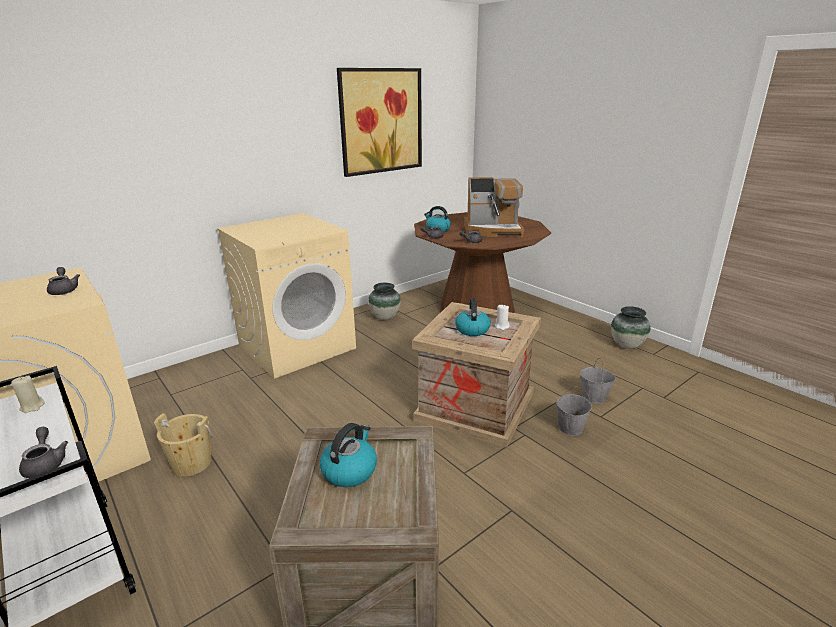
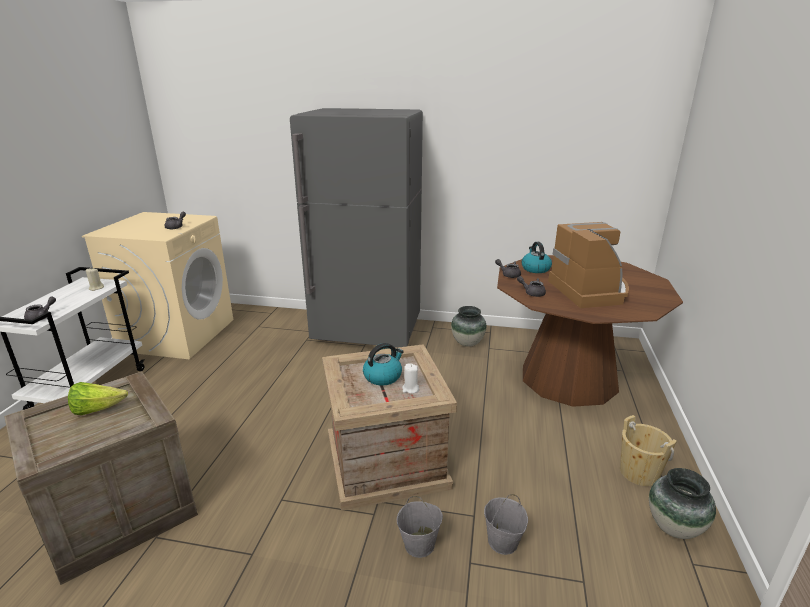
camera: 50 degrees right, 0 degrees up
beige bucket [154,413,213,476] -> beige bucket moved to [620,415,677,486]
beige washing machine [217,213,356,379] -> grey fridge [290,108,423,348]
kettle [320,423,377,487] -> lettuce [68,382,128,415]
picture [337,68,422,177] -> none
coffee machine [464,177,524,237] -> coffee machine turned 150 degrees counterclockwise [548,222,629,308]

